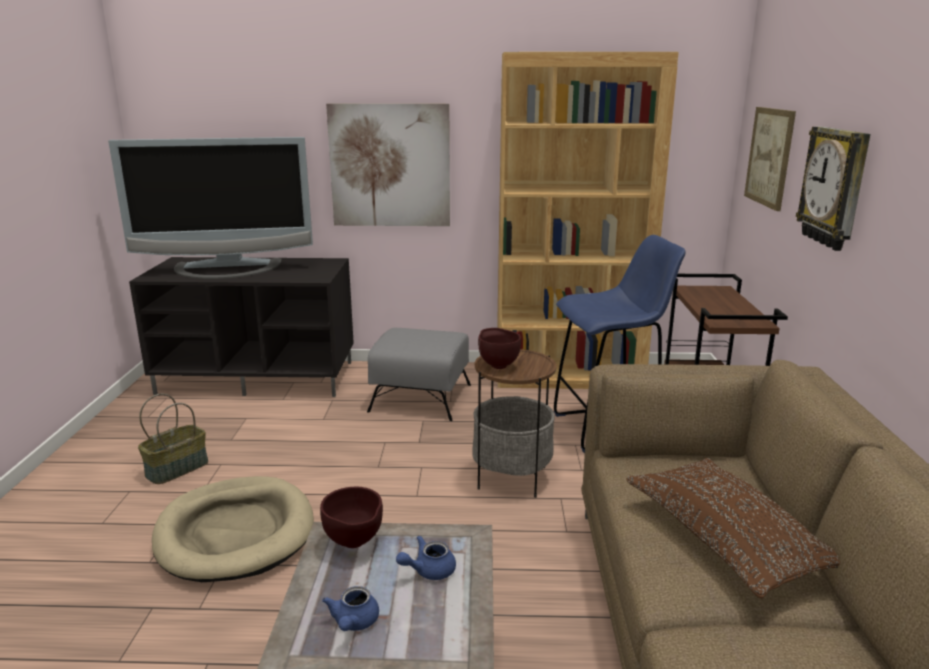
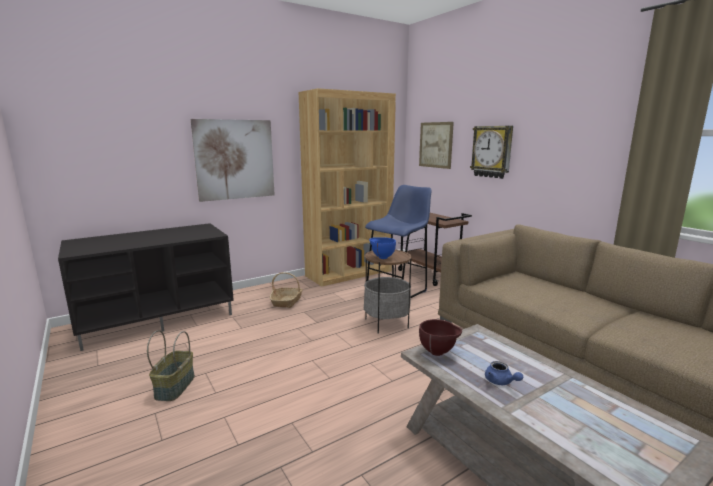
camera: 35 degrees left, 5 degrees down
television [108,137,313,279] -> none
beige dog bed [152,476,314,582] -> none
grey ottoman [367,328,471,421] -> basket [270,272,303,308]
blue teapot [396,535,456,580] -> none
brown bowl [478,328,521,369] -> blue bowl [369,237,396,259]
brown pillow [626,458,840,598] -> none

